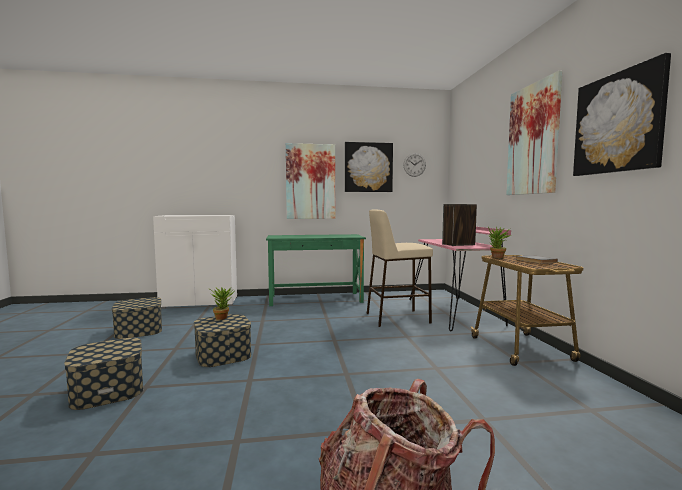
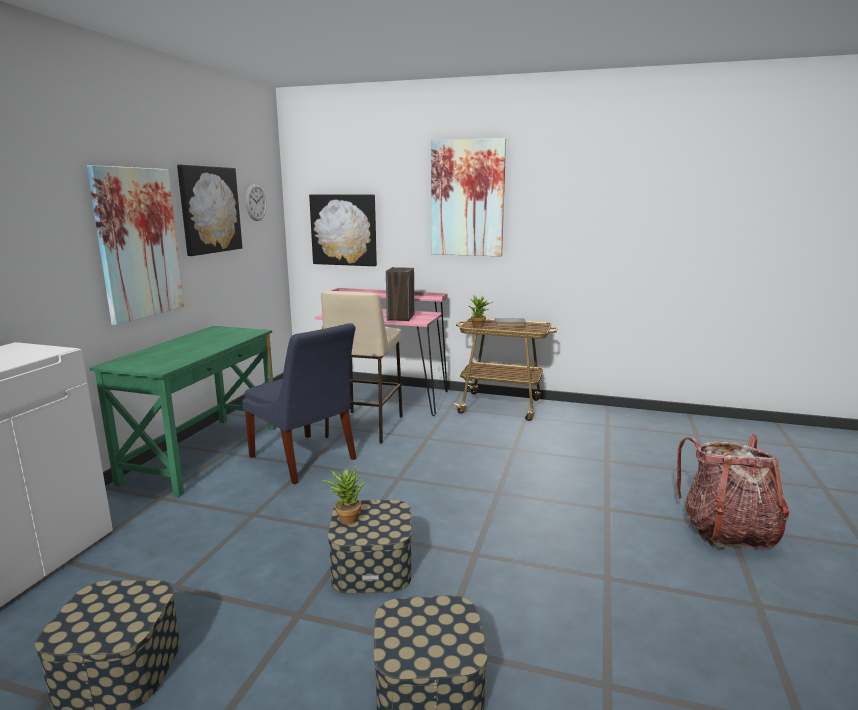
camera: 65 degrees left, 10 degrees up
picture [573,53,671,176] -> picture moved to [309,194,377,266]
none -> blue chair [242,323,357,484]

